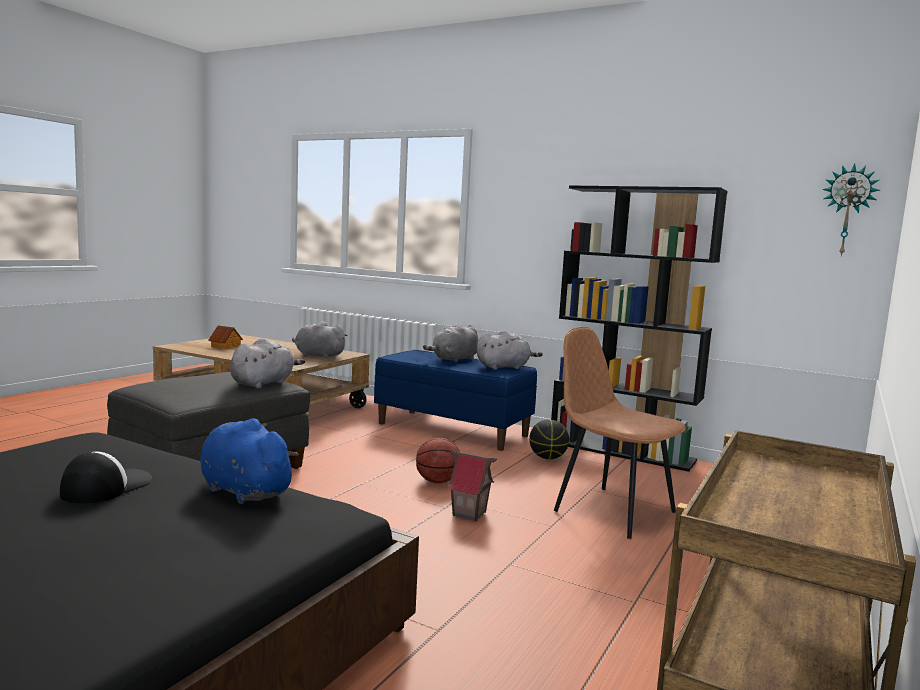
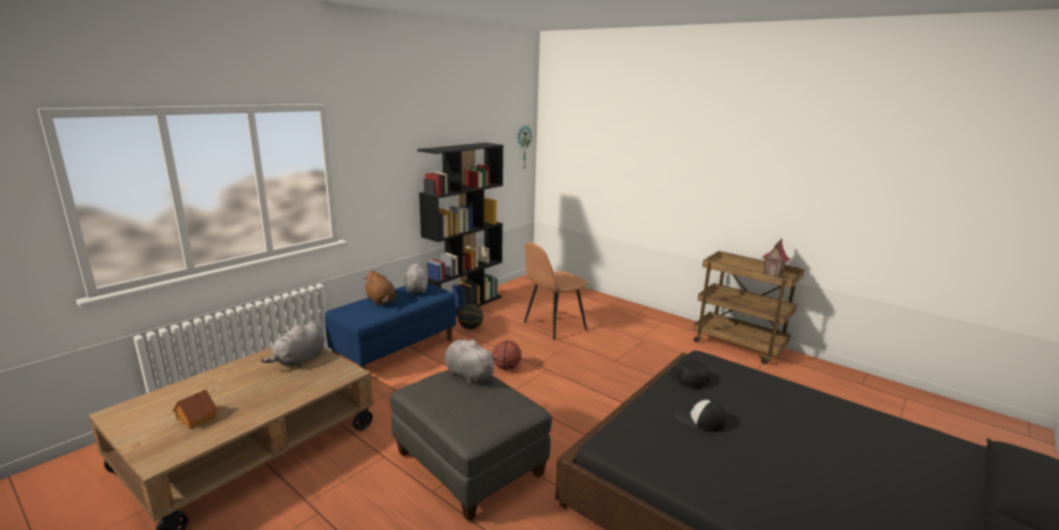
camera: 80 degrees left, 10 degrees up
blue plush toy [200,418,299,504] -> black cap [669,360,709,389]
grey plush toy [423,323,479,362] -> brown plush toy [364,270,396,305]
toy house [447,449,497,521] -> toy house moved to [762,238,790,277]

